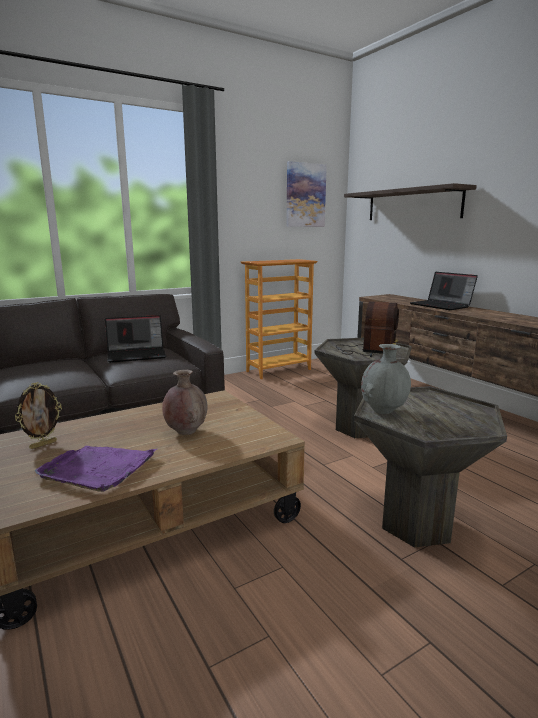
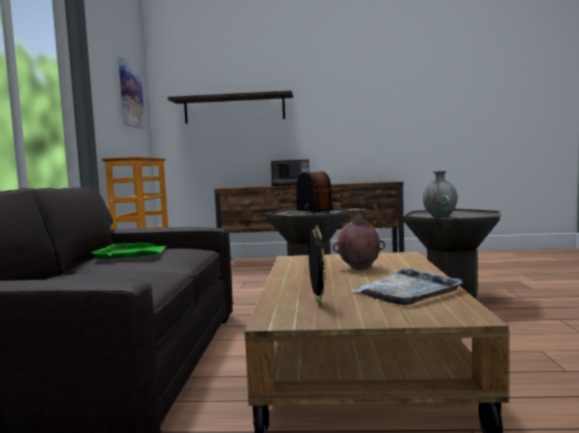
camera: 55 degrees left, 10 degrees down
purple tray [35,446,157,492] -> grey tray [351,268,463,305]
laptop [105,315,166,363] -> green tray [92,243,166,259]

